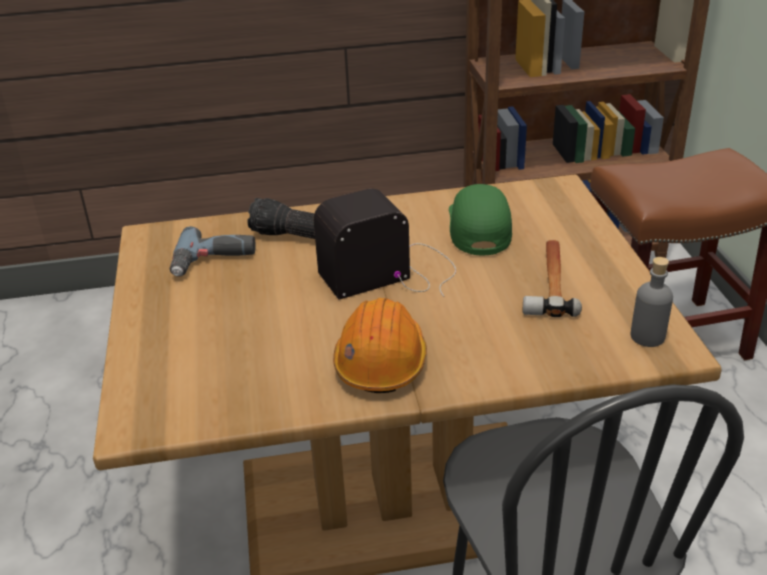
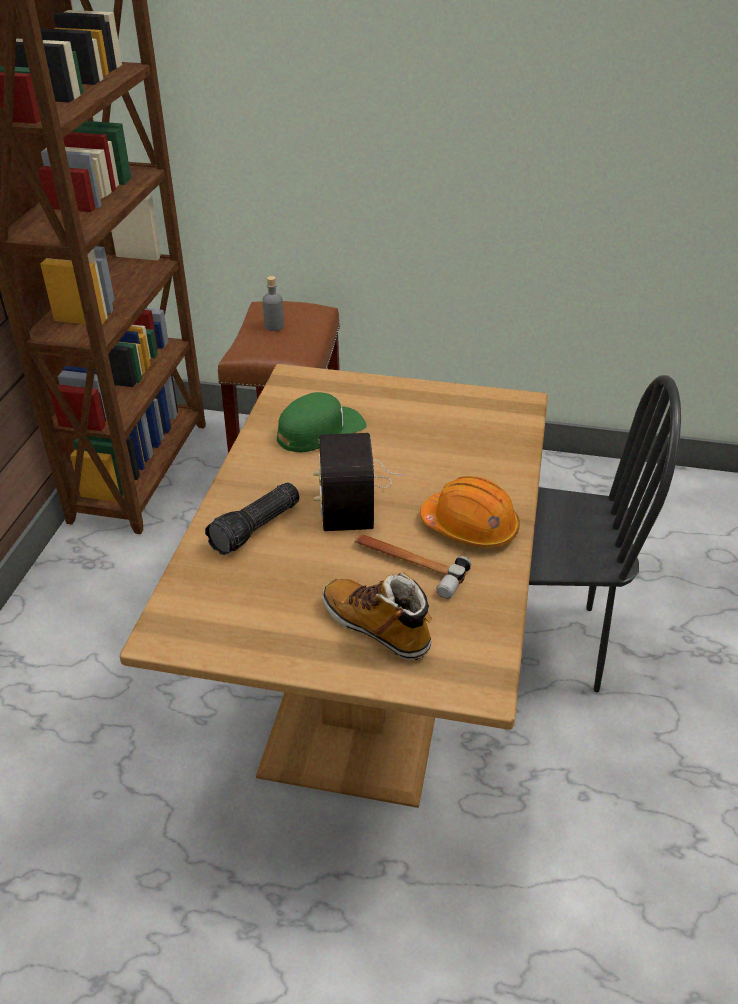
camera: 70 degrees left, 5 degrees up
power drill [170,226,256,277] -> none
green cap [449,184,512,256] -> green cap turned 120 degrees clockwise [277,392,367,452]
hammer [523,240,582,317] -> hammer moved to [354,534,471,599]
grey bottle [631,257,673,347] -> grey bottle moved to [263,276,284,331]
none -> boot [322,572,432,660]

